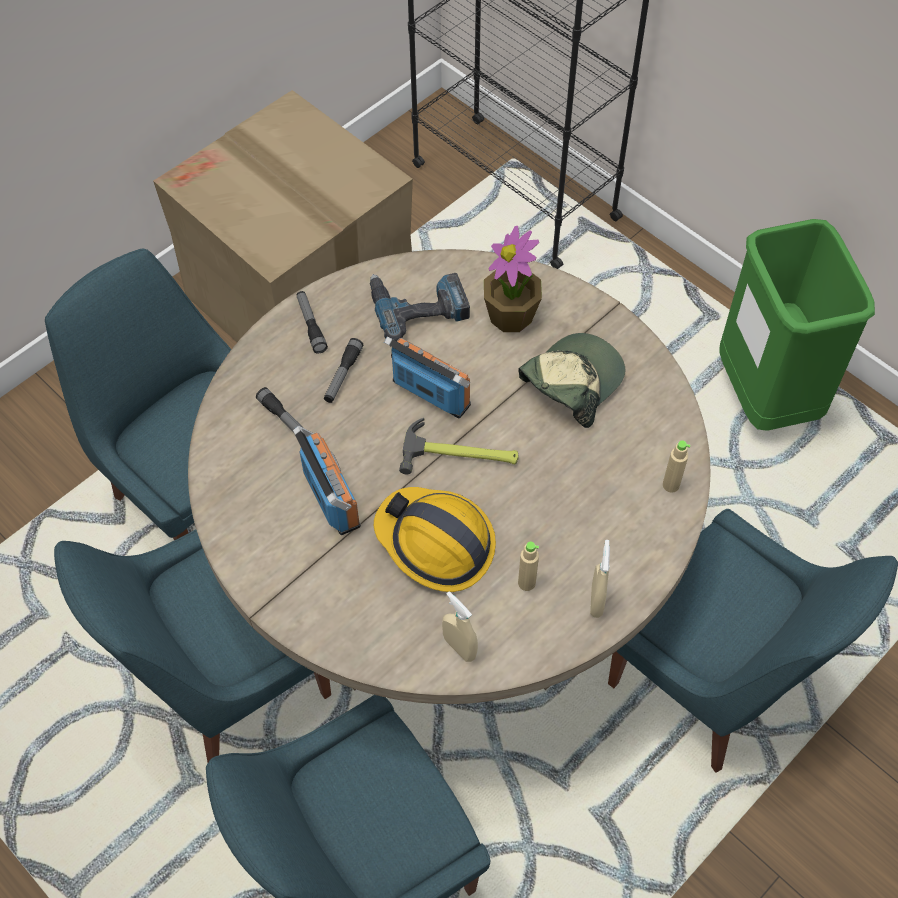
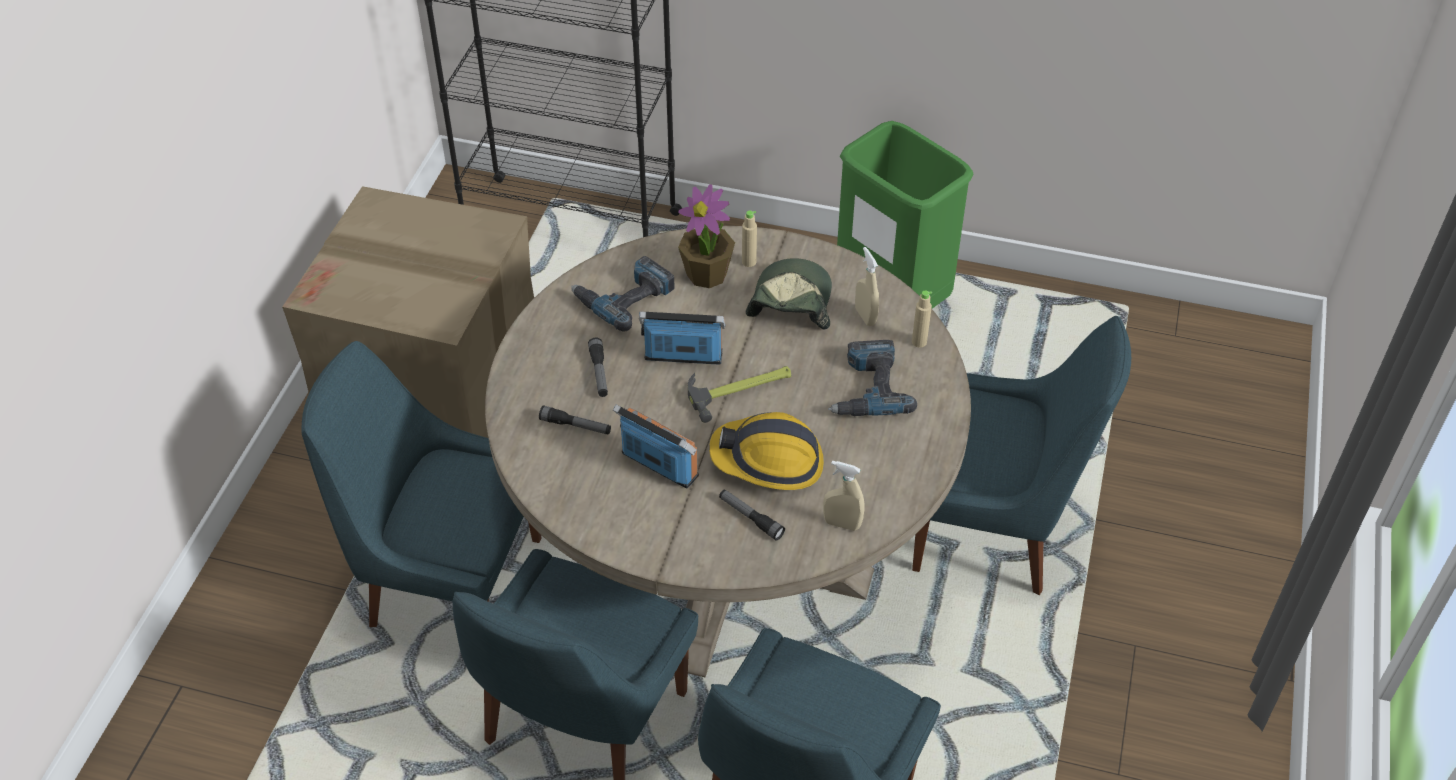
camera: 30 degrees left, 10 degrees down
flashlight [296,291,328,353] -> flashlight moved to [719,490,785,541]
beige bottle [518,542,539,591] -> beige bottle moved to [742,211,757,267]
beige spray bottle [590,540,610,618] -> beige spray bottle moved to [855,247,879,326]
none -> power drill [828,340,917,416]

